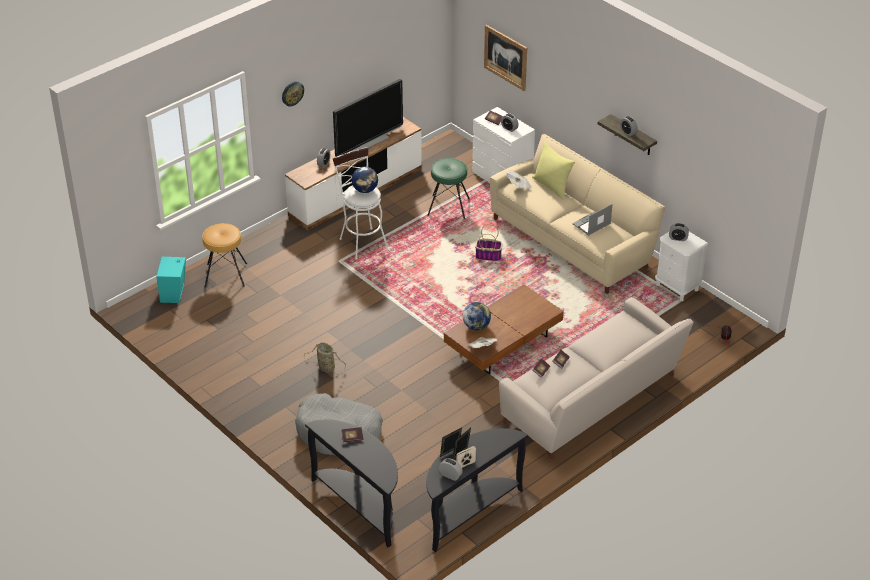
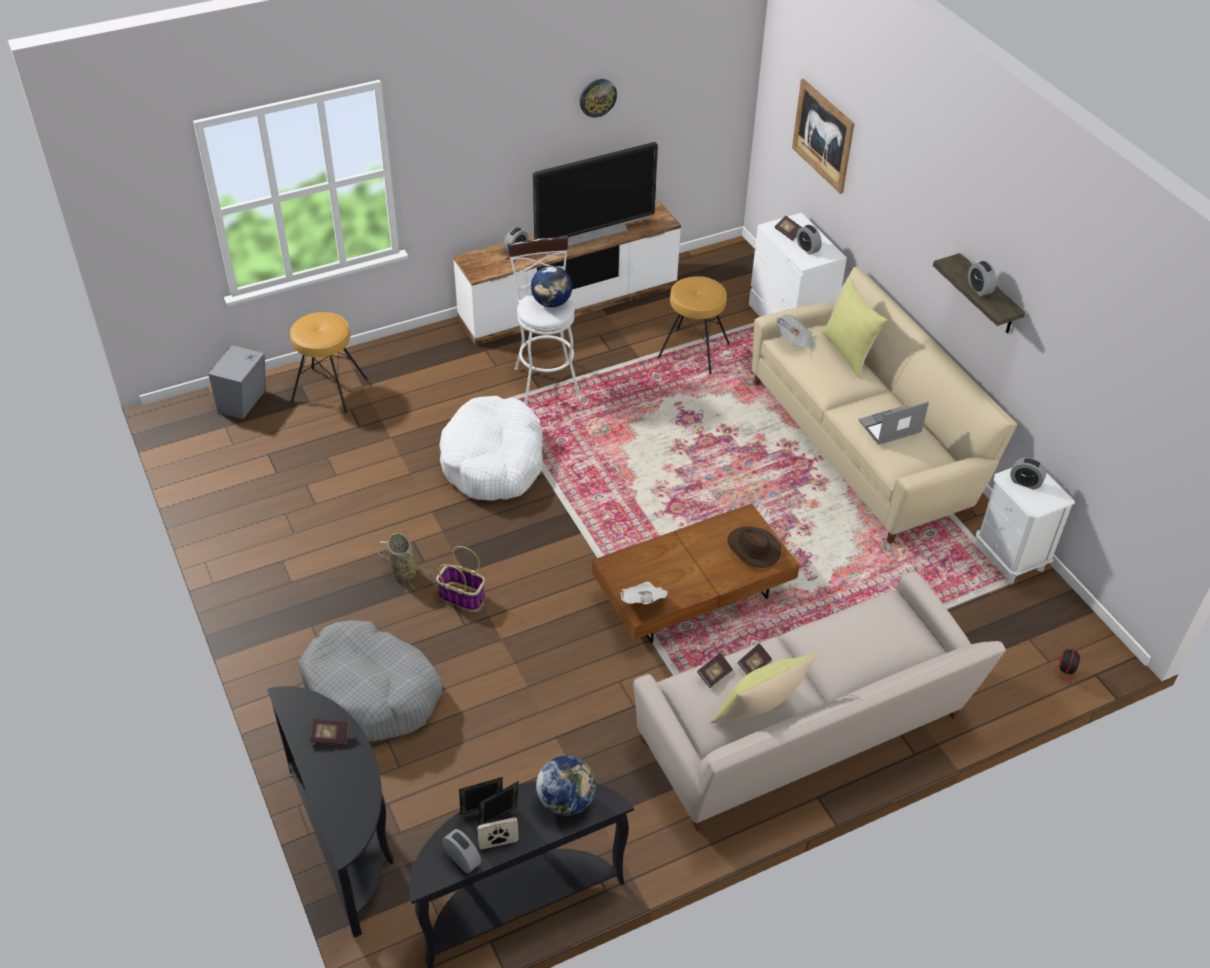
camera: 15 degrees right, 5 degrees up
turquoise speaker [156,257,186,303] -> grey speaker [208,345,266,419]
wall clock [282,81,304,106] -> wall clock moved to [580,79,617,118]
green stool [428,158,470,219] -> brown stool [658,276,730,374]
globe [463,302,491,330] -> globe moved to [536,756,596,816]
basket [475,224,502,261] -> basket moved to [436,546,485,611]
none -> white dog bed [439,396,543,501]
none -> yellow pillow [711,654,818,723]
none -> brown hat [727,527,781,568]

